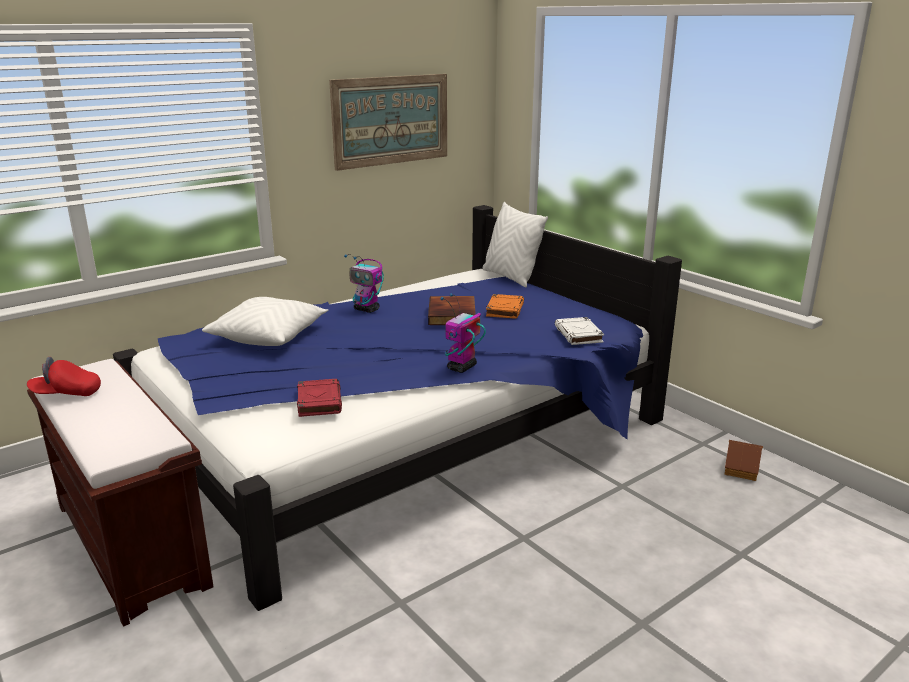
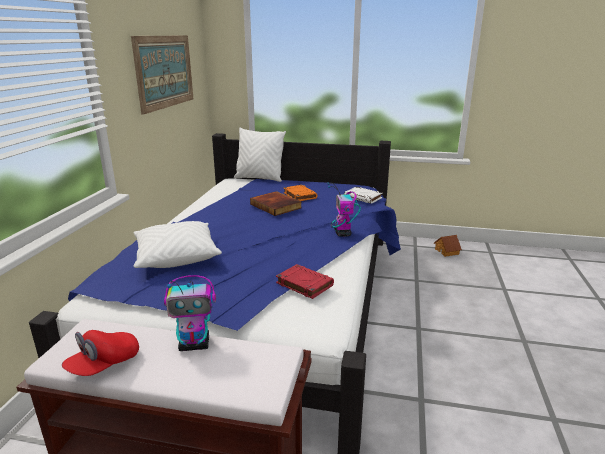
camera: 40 degrees left, 0 degrees up
toy robot [344,254,384,313] -> toy robot moved to [164,275,216,351]

